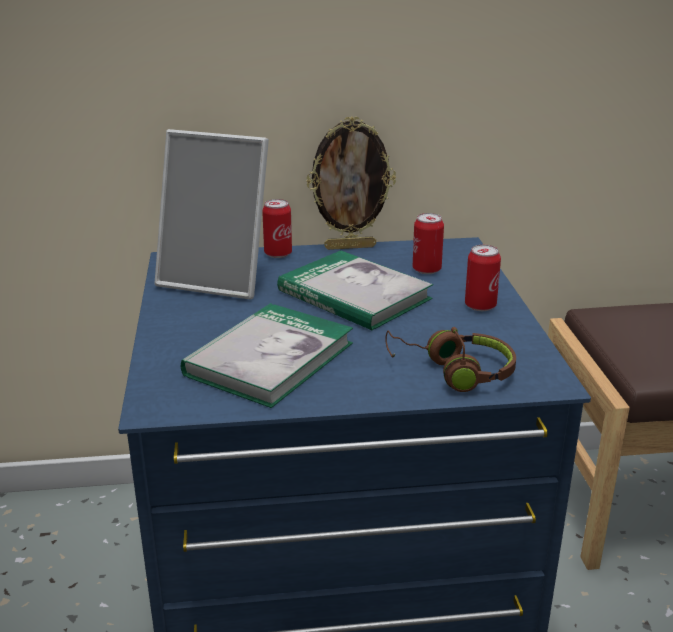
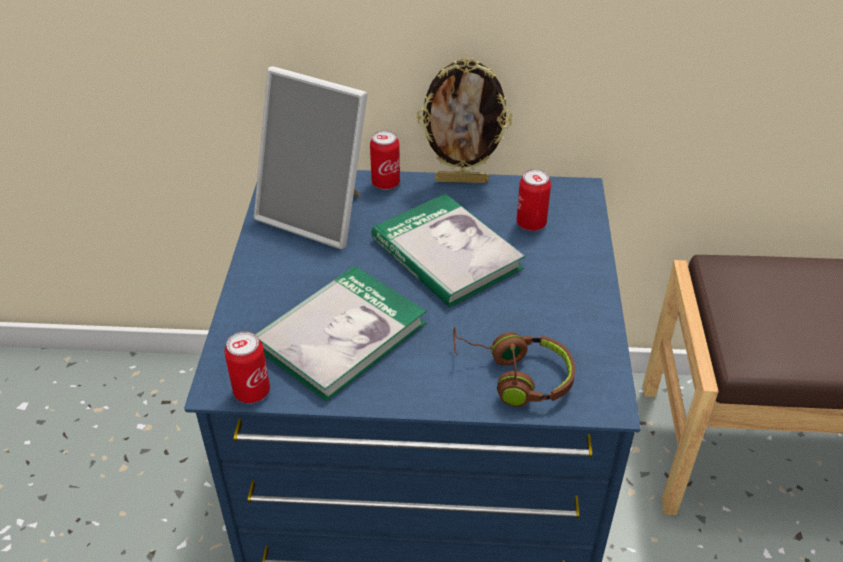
camera: 10 degrees right, 15 degrees up
can [465,245,501,311] -> can moved to [225,331,270,403]

